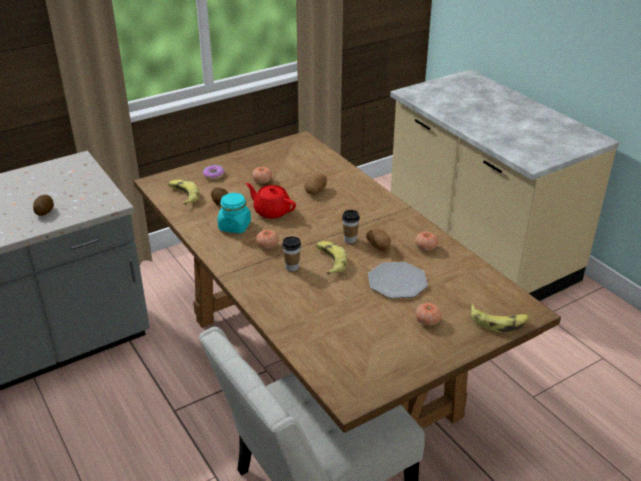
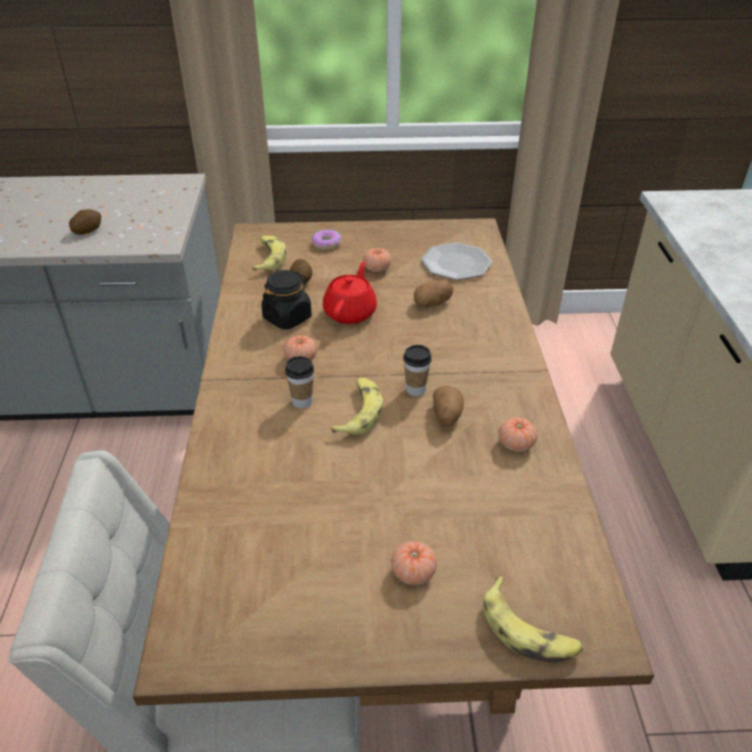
camera: 30 degrees right, 5 degrees up
turquoise jar [218,193,251,233] -> black jar [261,270,312,329]
red teapot [246,183,296,219] -> red teapot turned 45 degrees clockwise [323,262,377,324]
plate [368,262,428,298] -> plate moved to [421,242,492,280]

